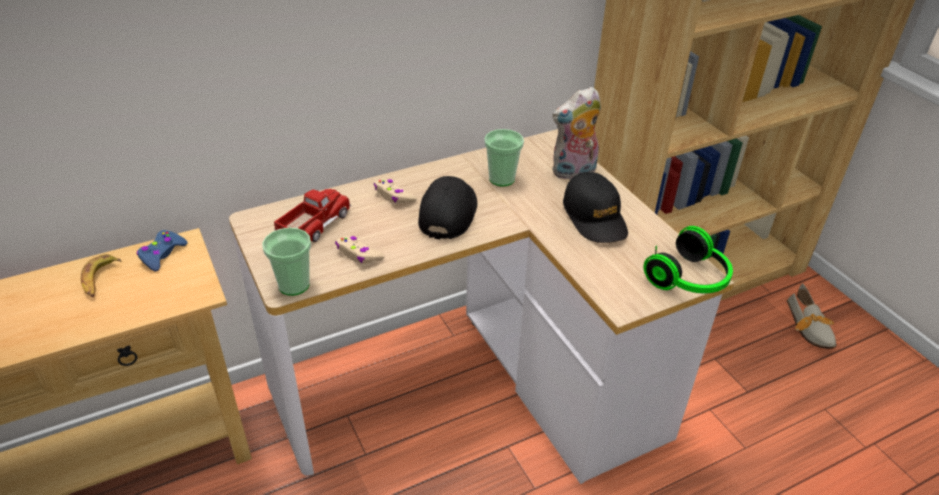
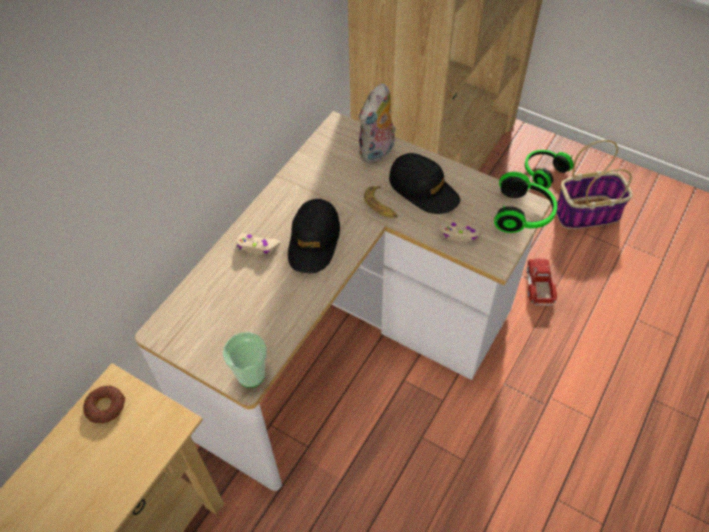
camera: 30 degrees left, 15 degrees up
banana [81,254,122,297] -> banana moved to [364,186,398,218]
blue game controller [137,230,188,271] -> donut [83,386,125,423]
toy truck [274,189,351,242] -> toy truck moved to [527,258,557,305]
beige game controller [335,235,385,264] -> beige game controller moved to [440,222,482,242]
black cap [418,176,477,239] -> black cap turned 150 degrees counterclockwise [288,199,340,273]
cup [484,129,524,187] -> none
shoe [787,283,837,349] -> headphones [525,150,574,189]
none -> basket [556,140,633,229]

